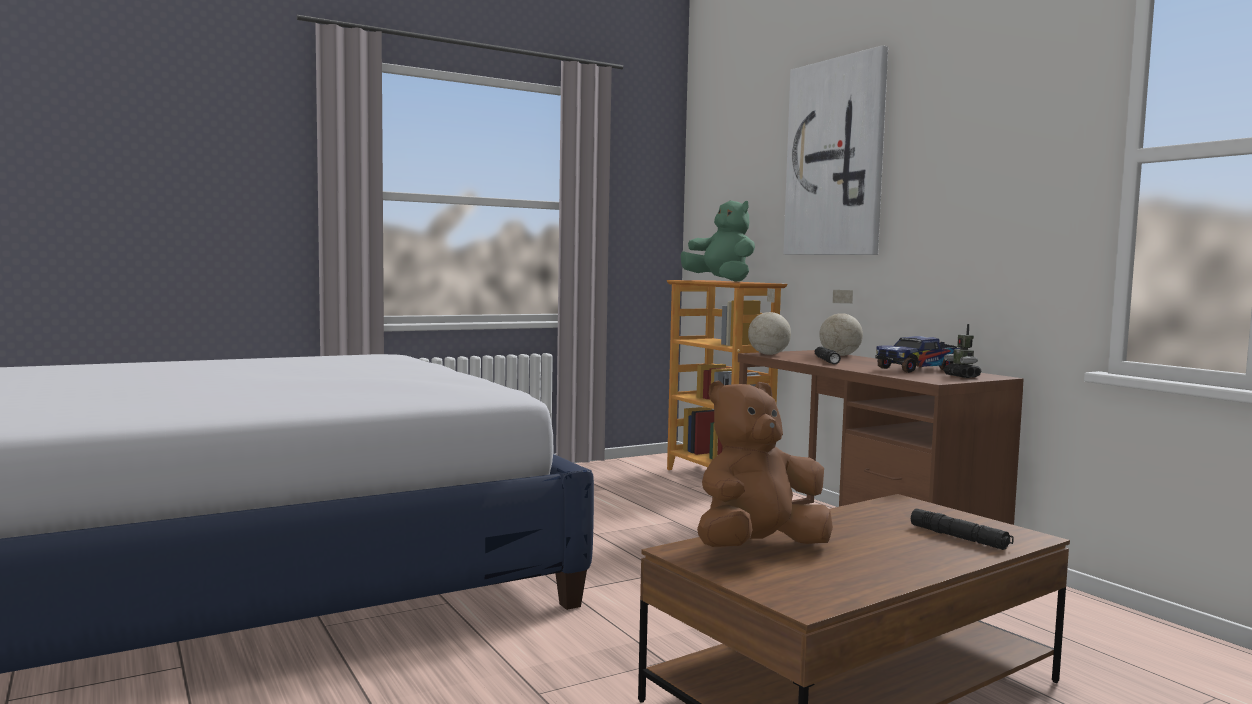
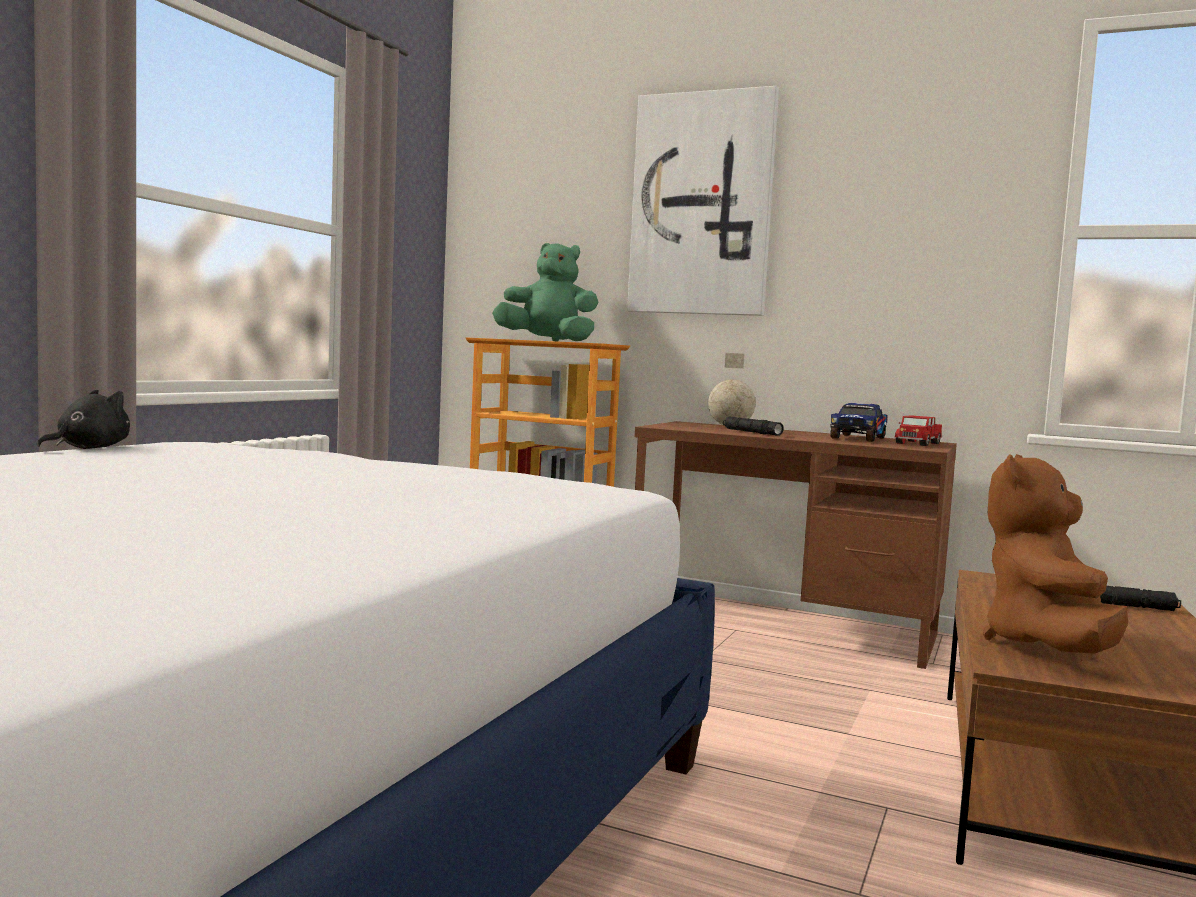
camera: 35 degrees left, 0 degrees up
globe [748,288,791,355] -> none
toy robot [944,324,981,378] -> toy truck [895,415,942,446]
none -> black plush toy [37,390,130,449]

